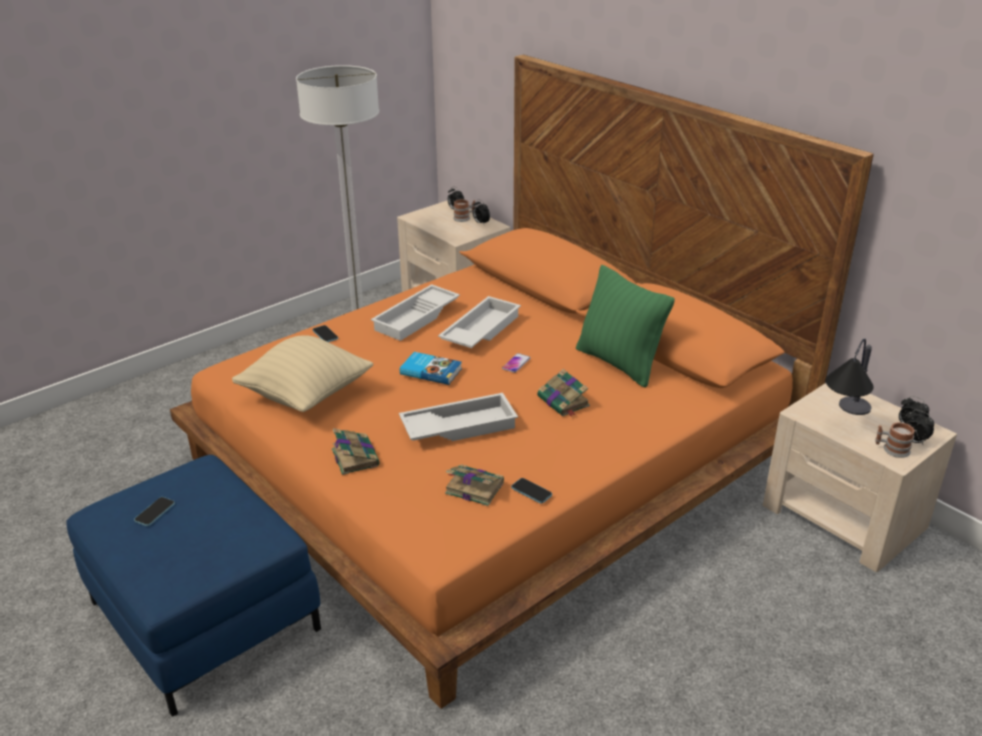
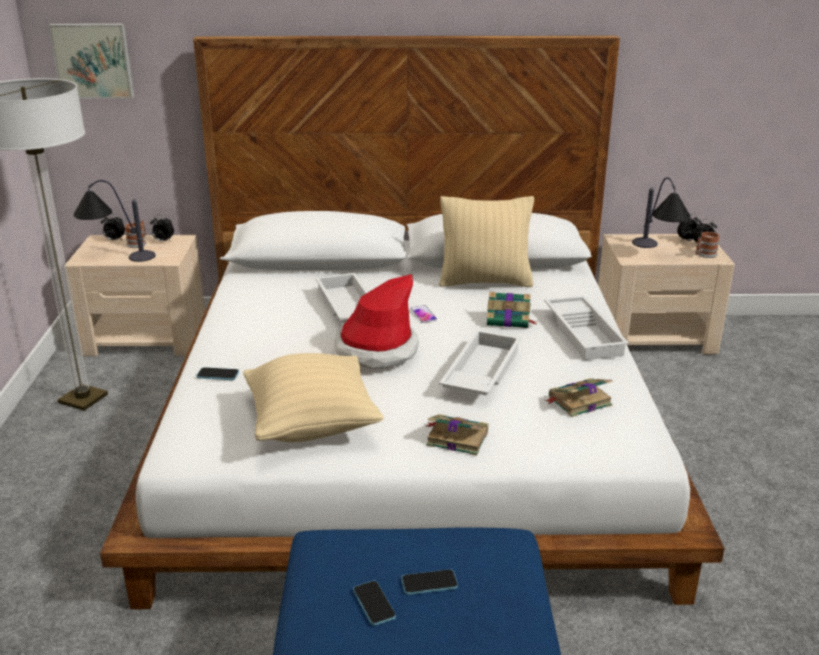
camera: 50 degrees left, 5 degrees down
orange bed [170,54,874,709] -> white bed [100,35,725,609]
white tray [371,284,460,341] -> white tray moved to [544,296,629,360]
book [400,352,462,385] -> hat [334,274,419,369]
phone [511,478,552,504] -> phone moved to [401,569,458,595]
green pillow [576,265,675,388] -> beige pillow [439,196,534,287]
none -> picture [48,24,134,99]
none -> table lamp [73,180,156,262]

